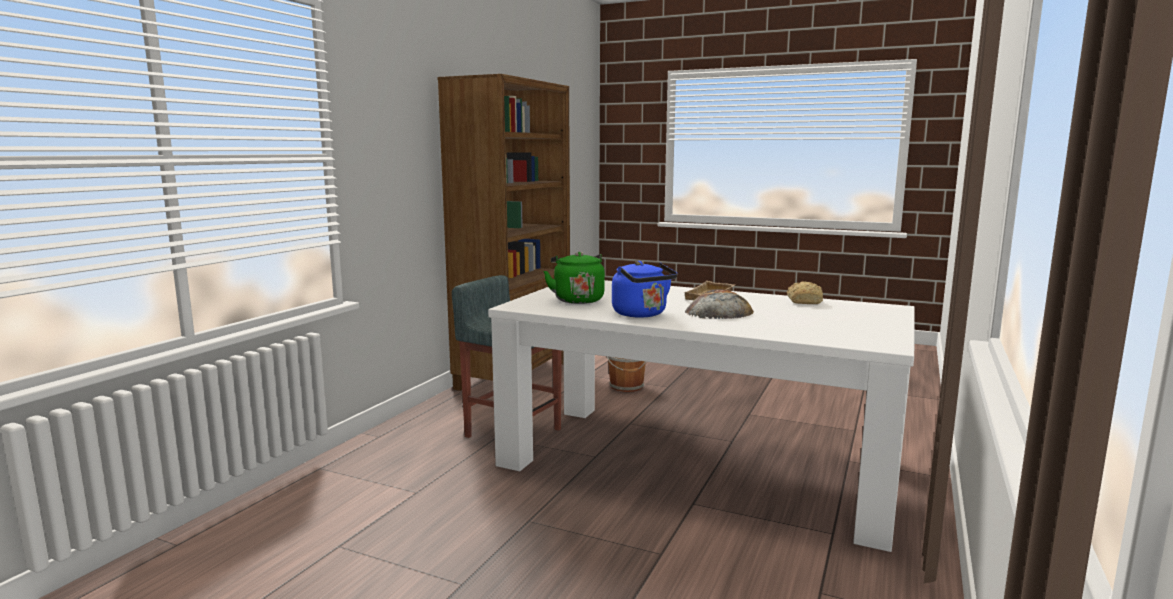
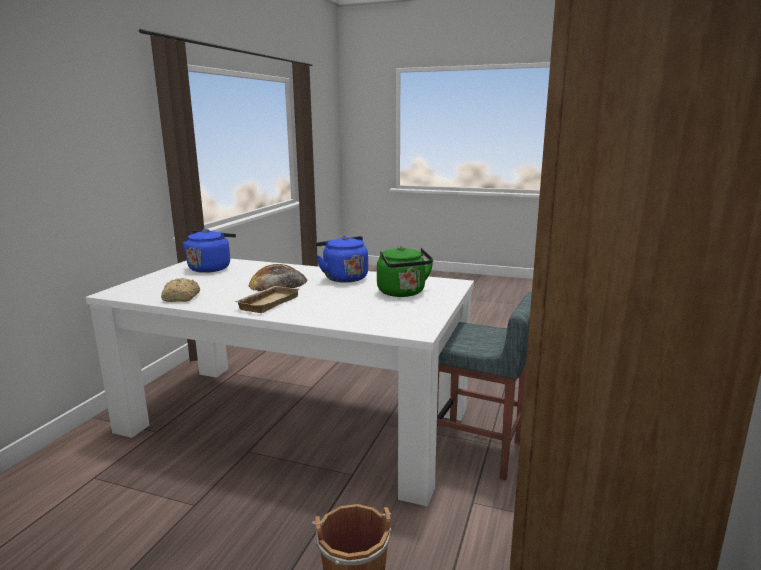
camera: 175 degrees right, 5 degrees up
none -> blue kettle [182,229,236,273]

